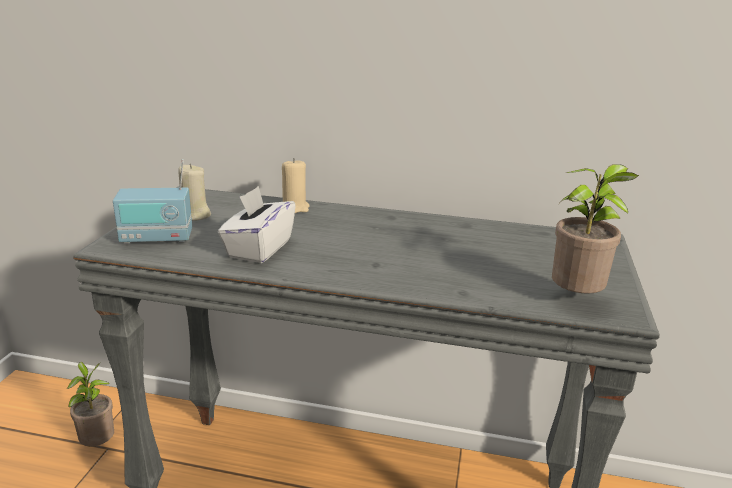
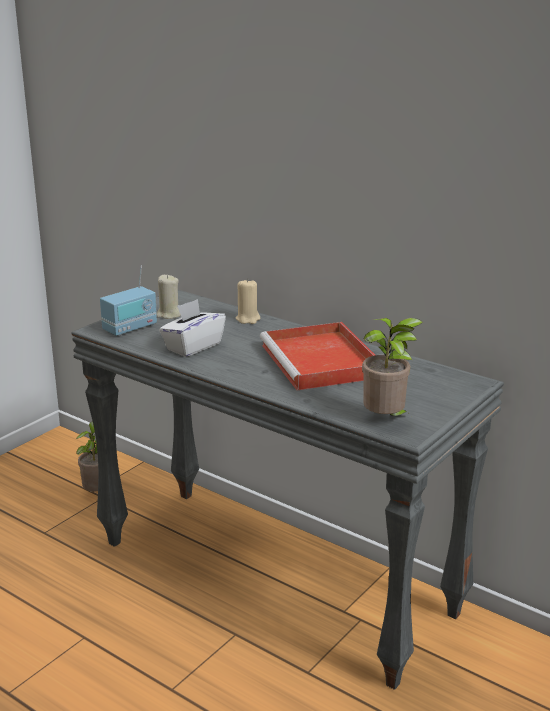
camera: 25 degrees right, 0 degrees up
radio [113,159,192,244] -> radio turned 60 degrees counterclockwise [100,266,157,336]
none -> red tray [260,322,375,390]

